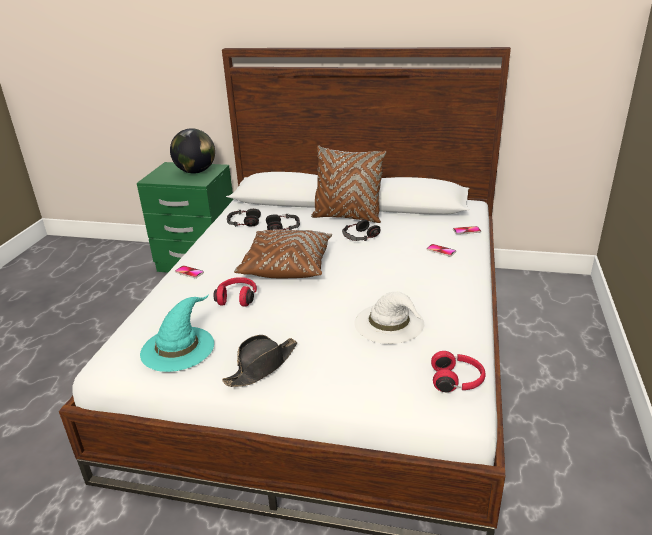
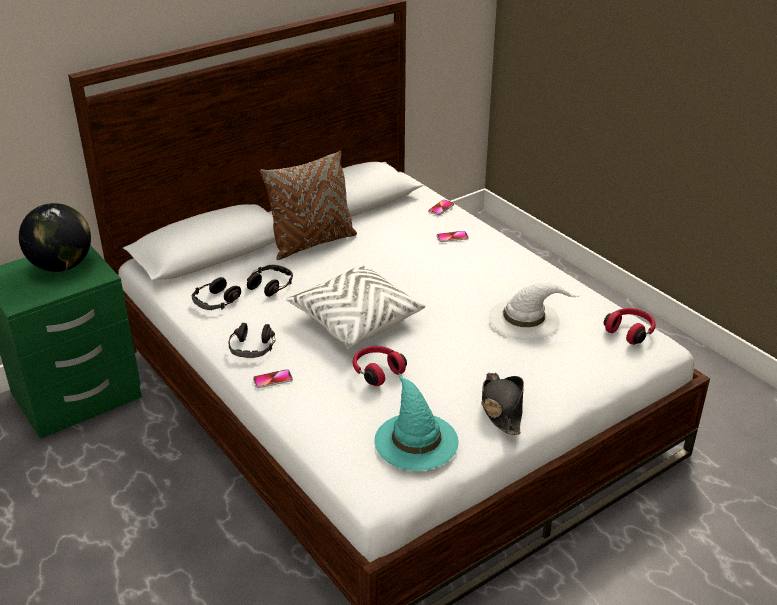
camera: 50 degrees left, 5 degrees up
brown pillow [234,229,332,278] -> white pillow [286,265,425,348]
headphones [342,219,381,241] -> headphones moved to [228,323,275,358]

